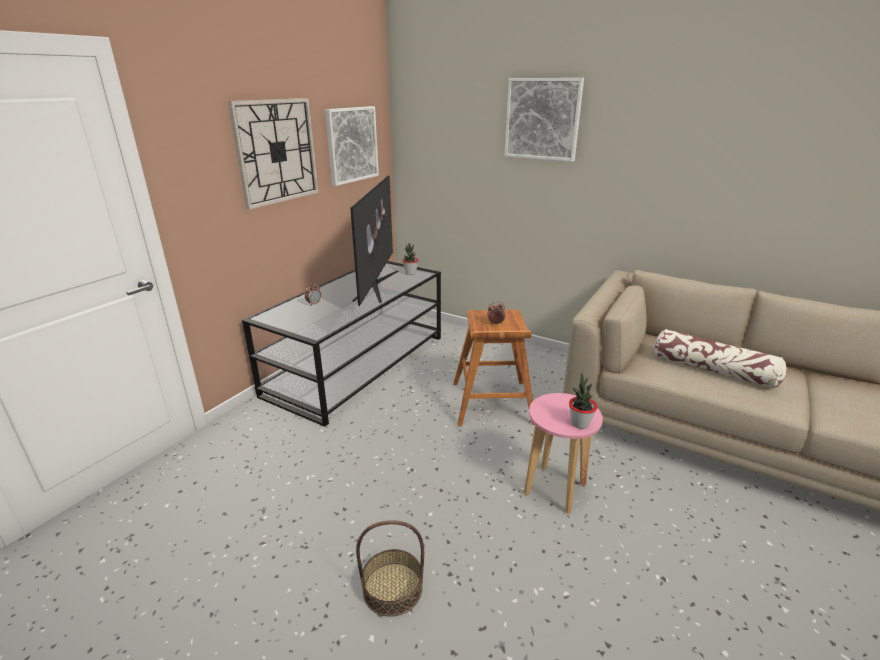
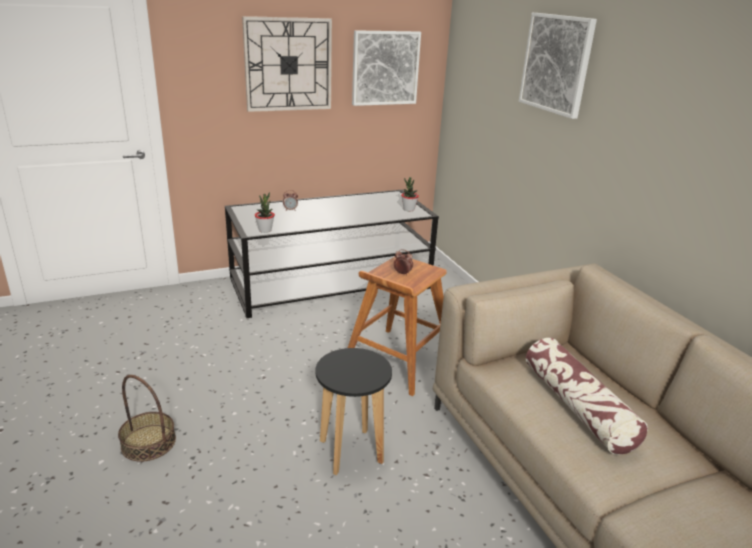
camera: 35 degrees right, 0 degrees up
television [350,176,398,306] -> none
pink stool [524,393,603,514] -> black stool [316,348,392,475]
potted plant [569,373,598,429] -> potted plant moved to [255,192,275,233]

